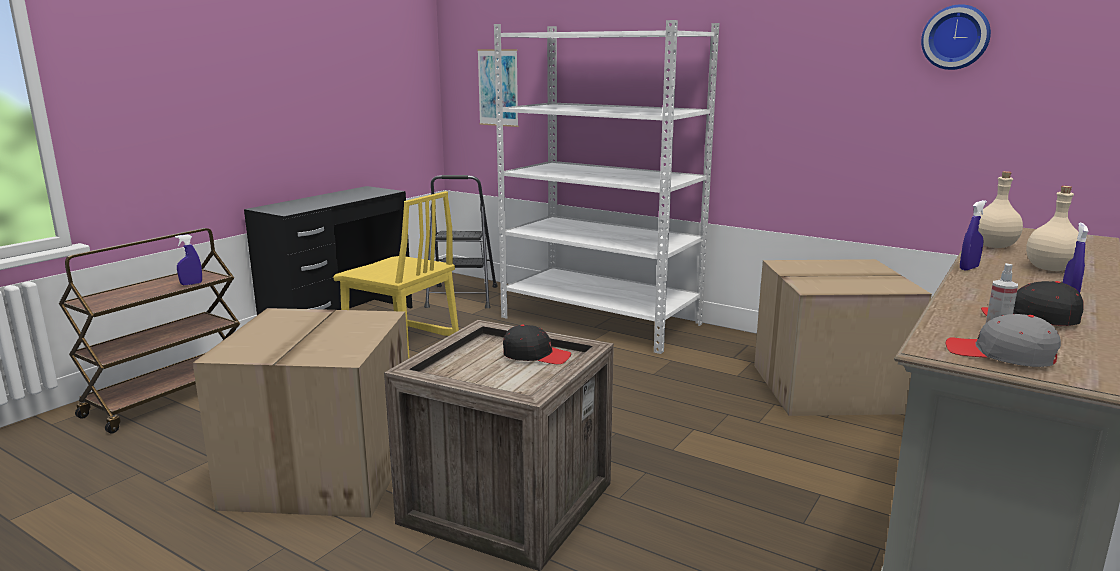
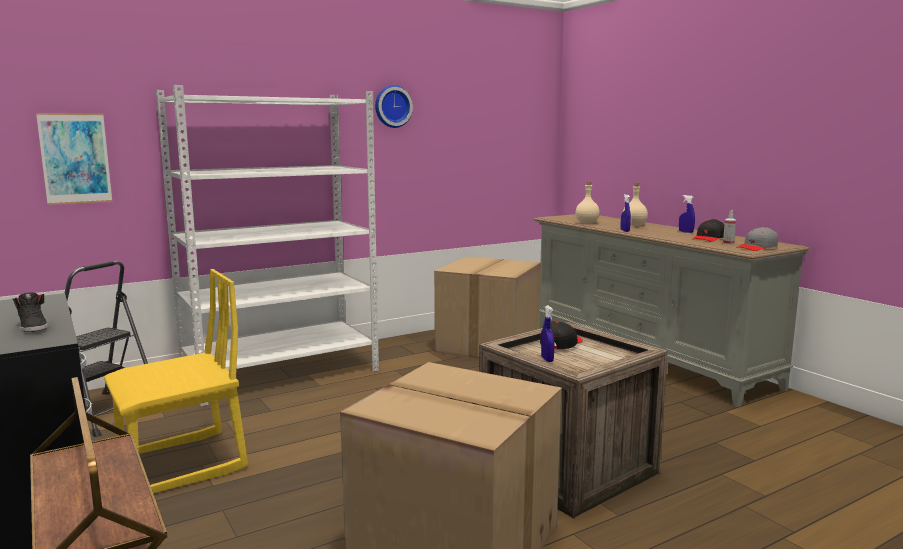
camera: 65 degrees left, 5 degrees down
blue spray bottle [175,234,202,285] -> blue spray bottle moved to [541,305,554,362]
wall clock [921,4,991,70] -> wall clock moved to [375,85,413,128]
none -> black shoe [12,292,48,332]

